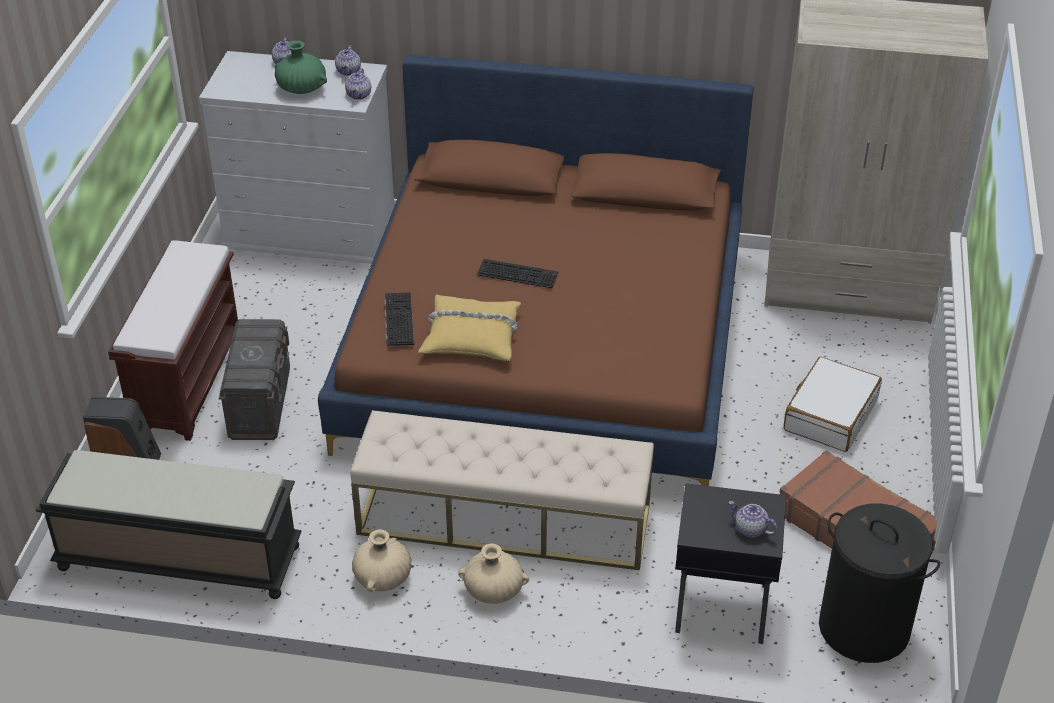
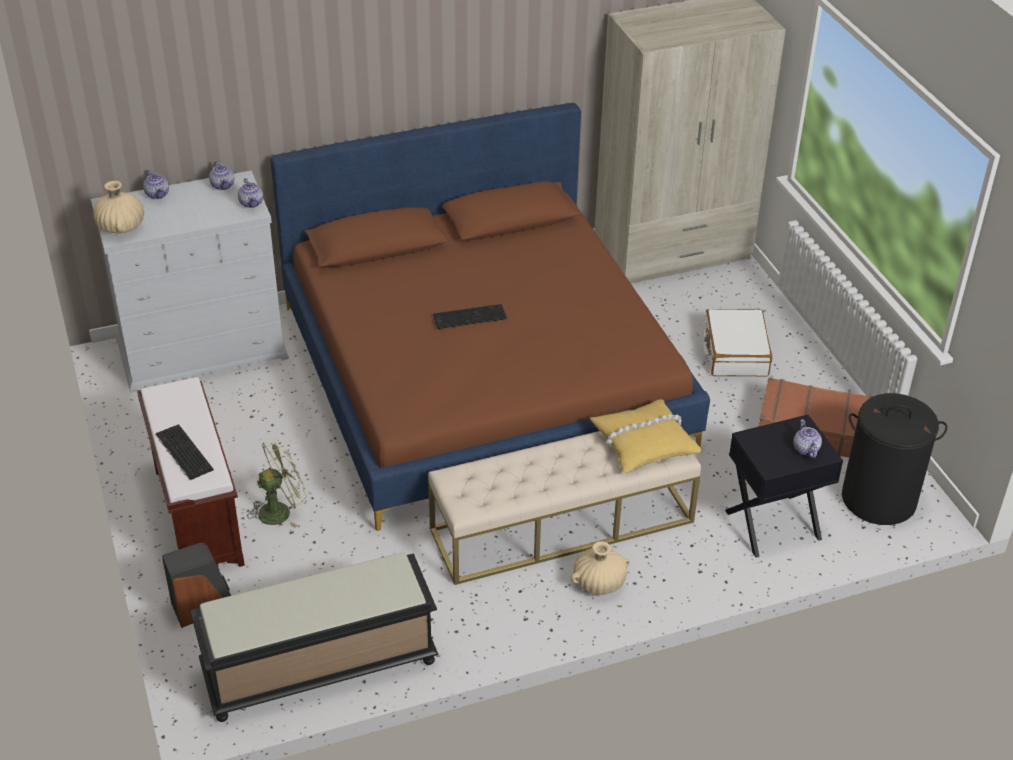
camera: 30 degrees left, 0 degrees up
grey storage box [219,319,290,440] -> green fan [247,438,307,528]
green vase [275,40,327,94] -> none
beige vase [352,529,412,592] -> beige vase moved to [93,181,144,234]
keyboard [384,292,414,347] -> keyboard moved to [156,424,214,480]
yellow pillow [418,295,521,361] -> yellow pillow moved to [590,399,702,473]
teapot [729,501,777,538] -> teapot turned 75 degrees clockwise [793,419,822,458]

